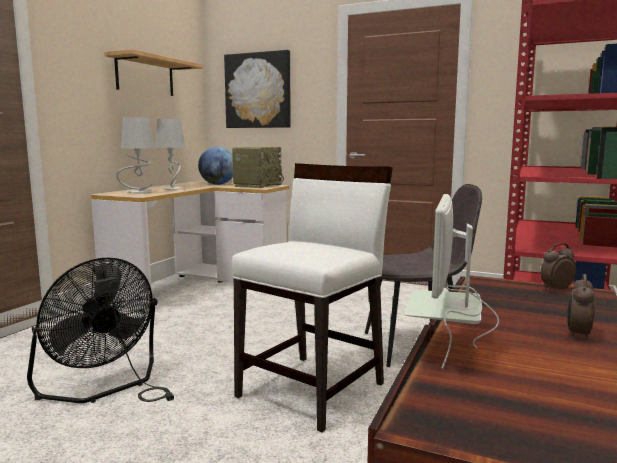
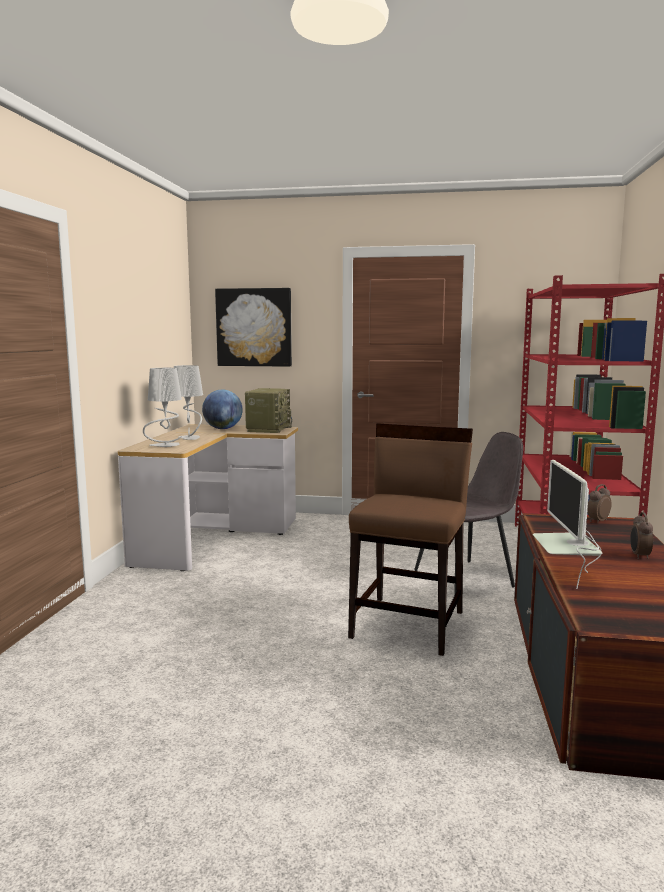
camera: 15 degrees left, 0 degrees up
black fan [27,258,174,403] -> none
shelf [104,49,203,96] -> none
white chair [231,163,393,432] -> brown chair [348,423,473,656]

